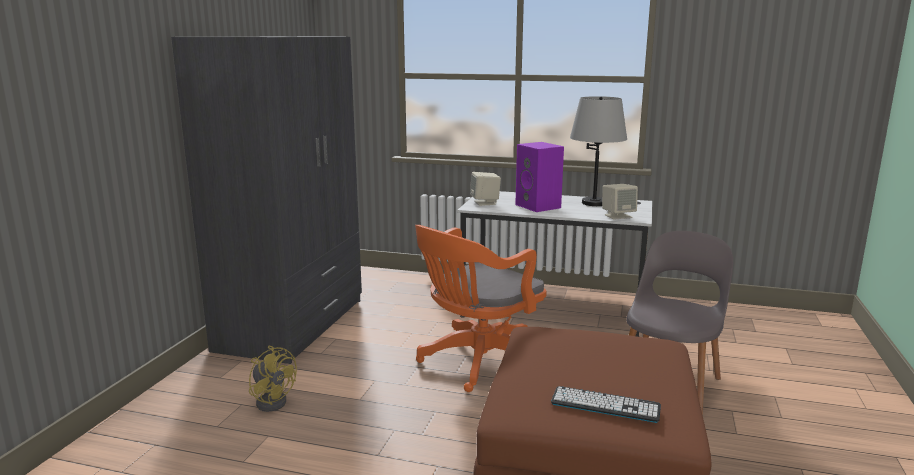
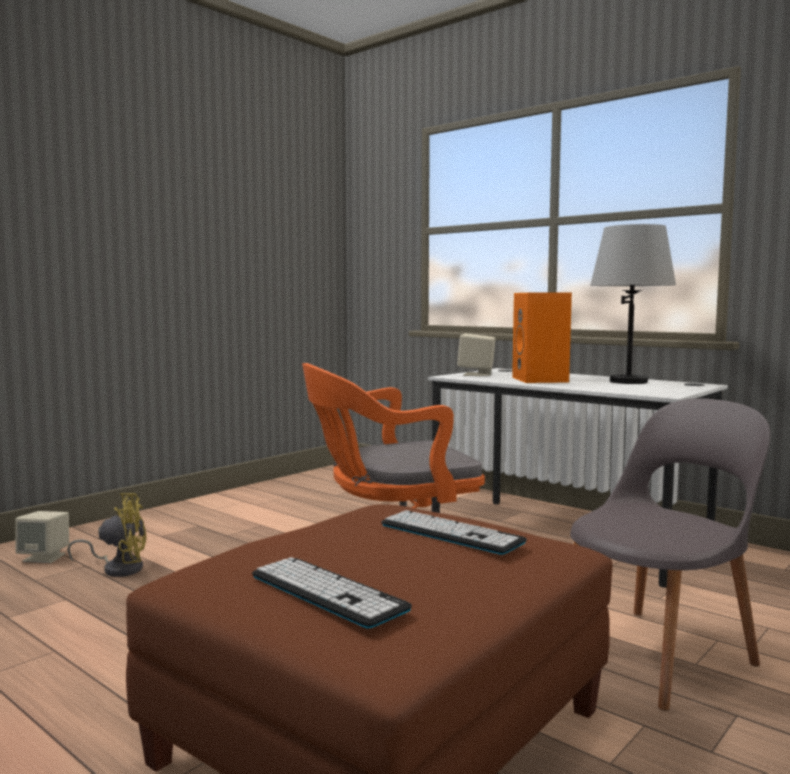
camera: 25 degrees right, 10 degrees down
grey wardrobe [171,37,362,364] -> none
yellow fan [249,346,297,412] -> yellow fan turned 75 degrees counterclockwise [67,493,147,577]
purple speaker [515,142,564,212] -> orange speaker [512,293,572,383]
beige speaker [602,184,638,220] -> beige speaker moved to [15,511,69,563]
none -> keyboard [381,510,527,555]

